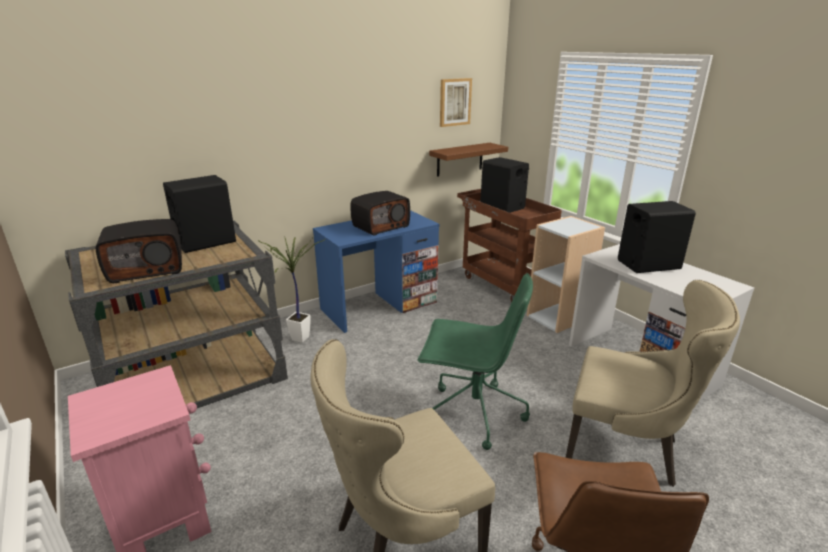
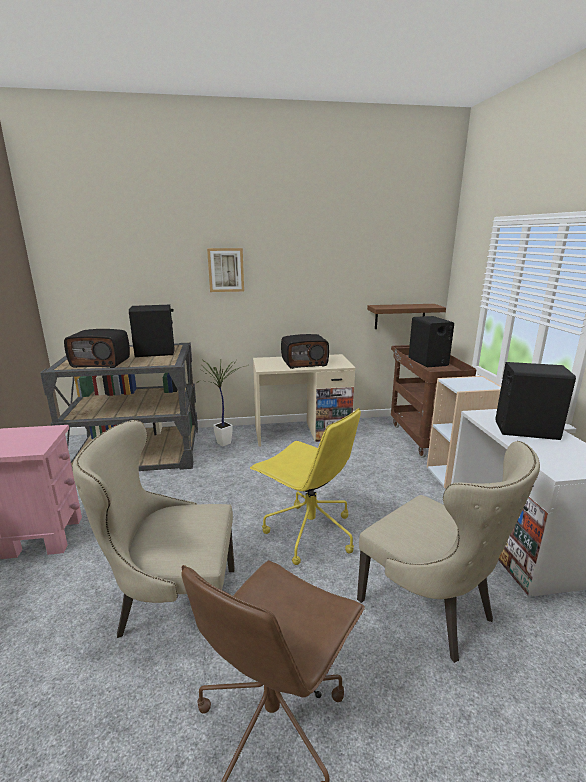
camera: 25 degrees right, 5 degrees down
blue desk [313,210,439,333] -> beige desk [253,354,356,446]
green office chair [417,273,533,450] -> yellow office chair [250,408,361,565]
picture [440,78,472,127] -> picture moved to [207,248,244,292]

